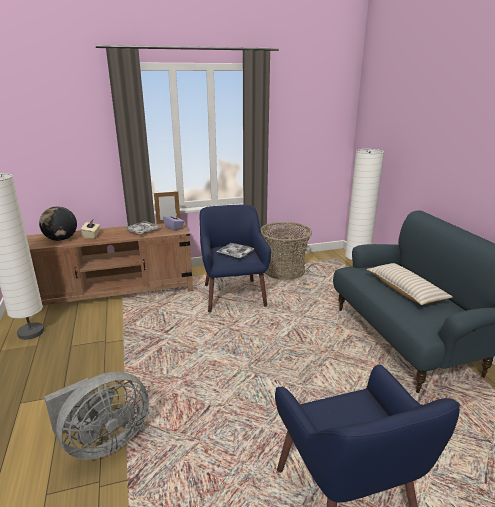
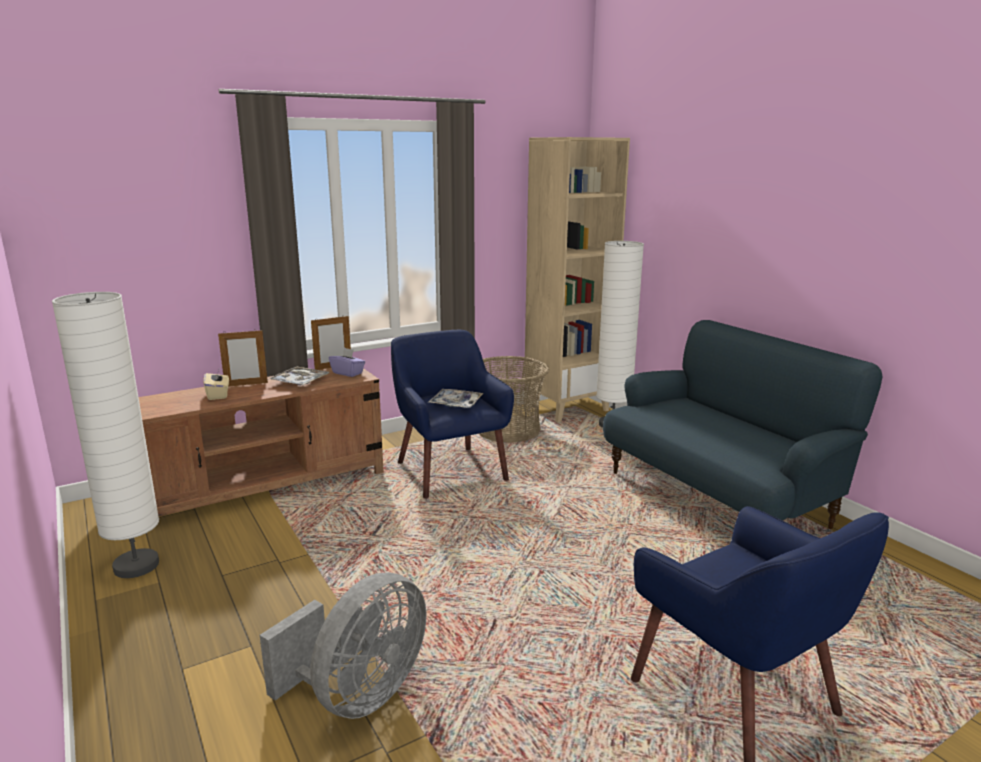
camera: 15 degrees left, 5 degrees down
globe [39,207,77,241] -> none
beige pillow [367,263,453,305] -> none
none -> picture frame [218,330,268,387]
none -> beige bookcase [524,137,630,422]

